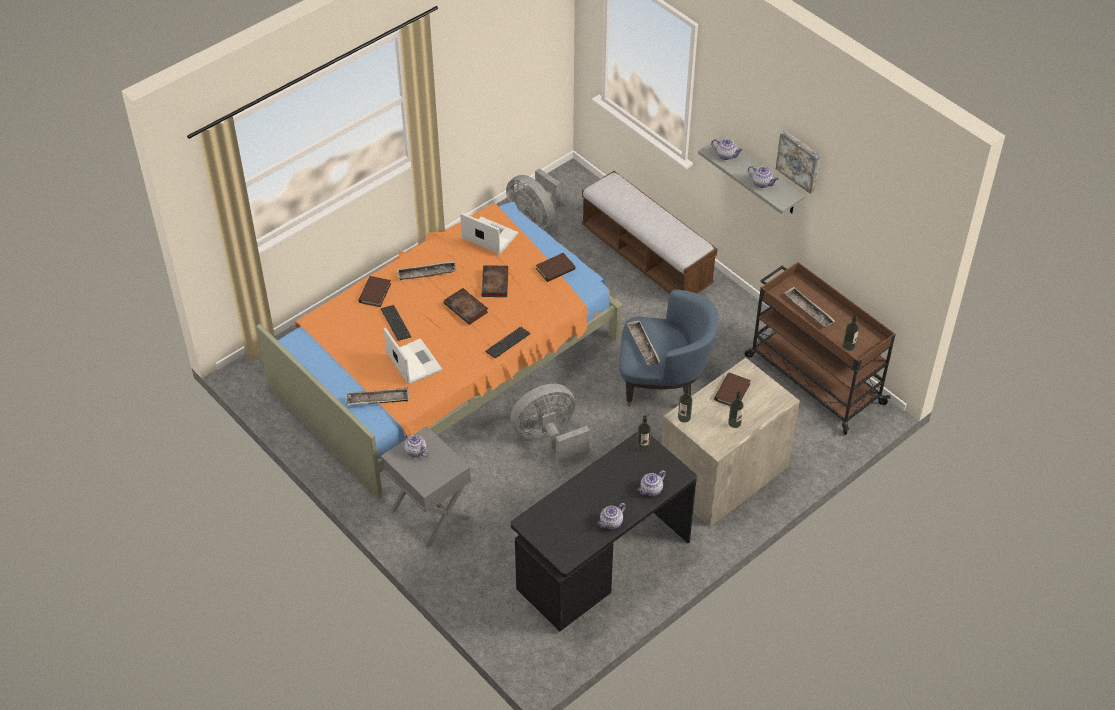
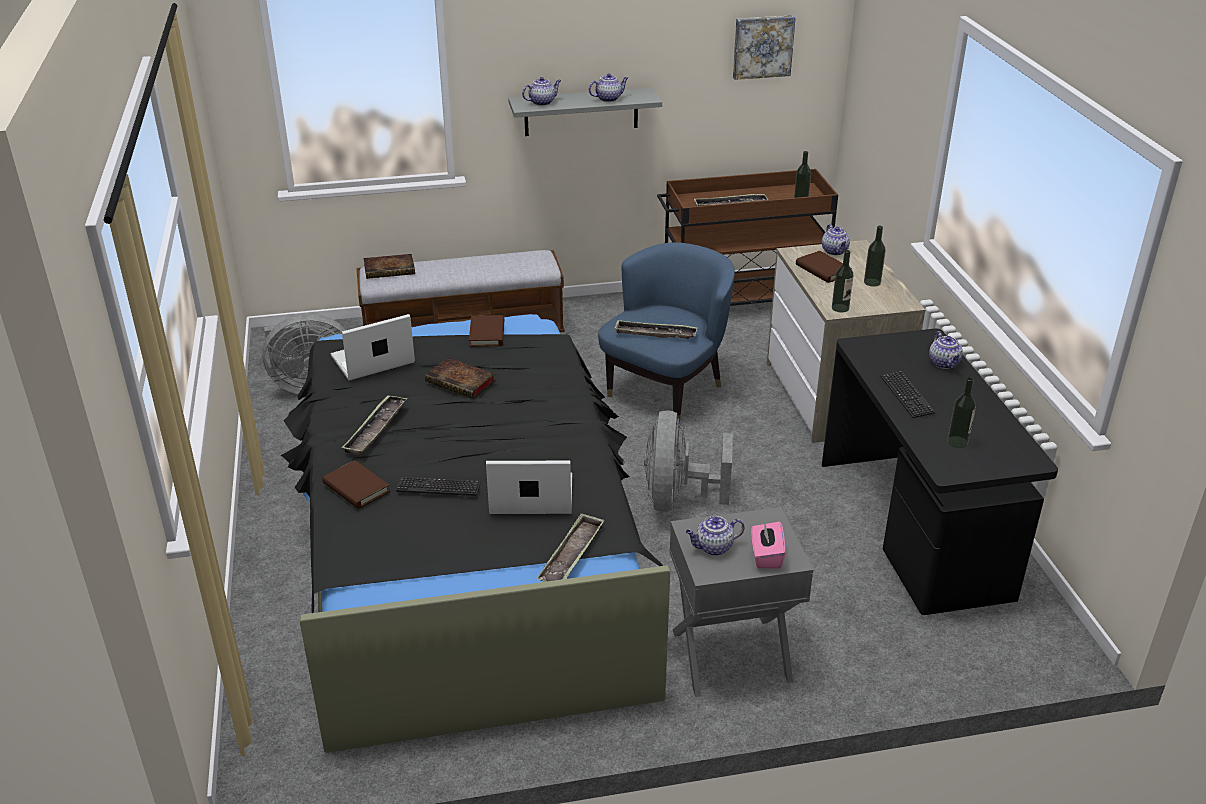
camera: 60 degrees left, 15 degrees down
orange bed [256,202,622,499] -> black bed [281,314,670,753]
book [444,288,488,325] -> book moved to [364,254,415,279]
keyboard [485,327,531,358] -> keyboard moved to [881,371,935,418]
teapot [597,503,626,529] -> teapot moved to [822,224,850,255]
bottle [637,415,651,452] -> bottle moved to [947,377,976,448]
picture [776,130,820,194] -> picture moved to [733,15,796,80]
none -> pink tissue box [751,521,786,569]

